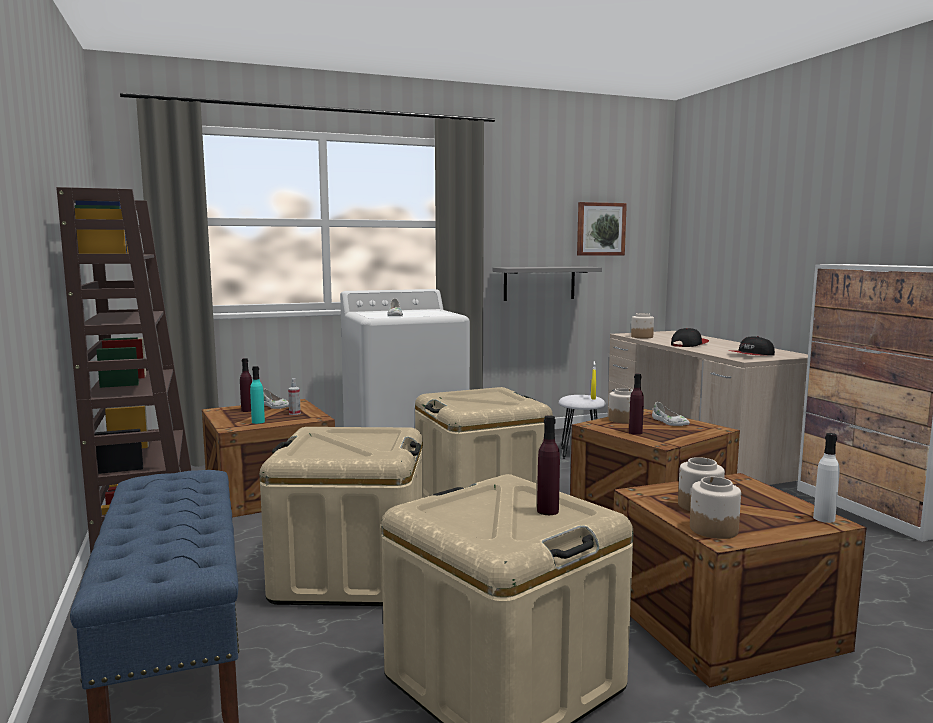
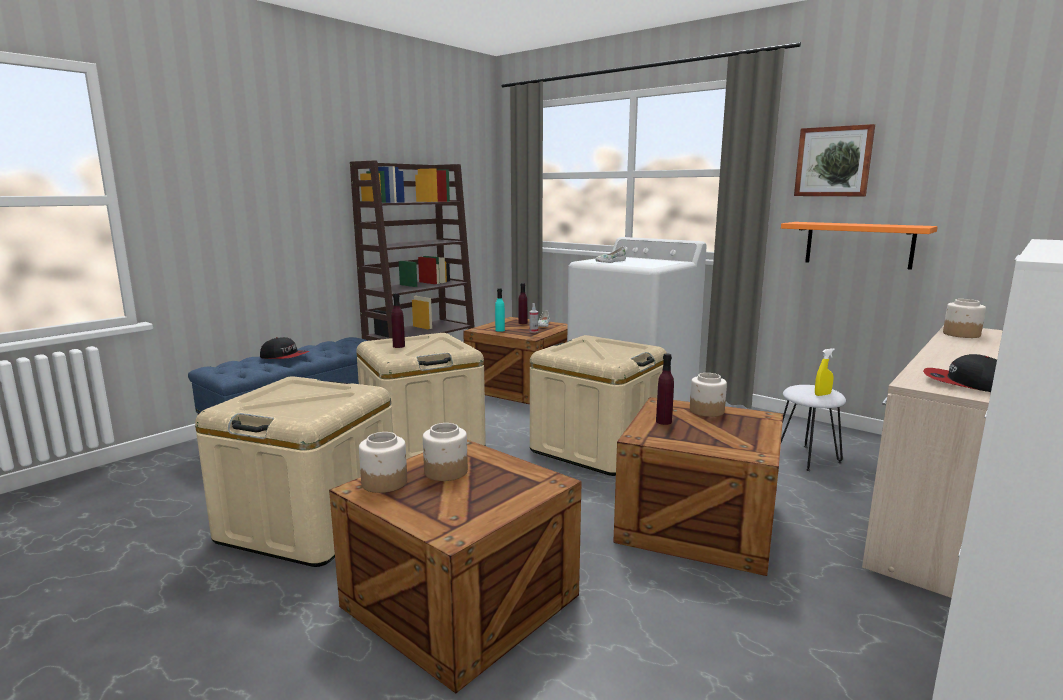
camera: 60 degrees right, 5 degrees up
grey shelf [492,266,602,301] -> orange shelf [781,222,938,270]
purple bottle [537,415,560,515] -> purple bottle moved to [391,293,405,348]
picture [577,202,627,256] -> picture moved to [794,124,875,196]
white shoe [652,402,690,426] -> none
cap [671,328,709,347] -> cap moved to [260,337,309,359]
white bottle [813,433,840,523] -> none

